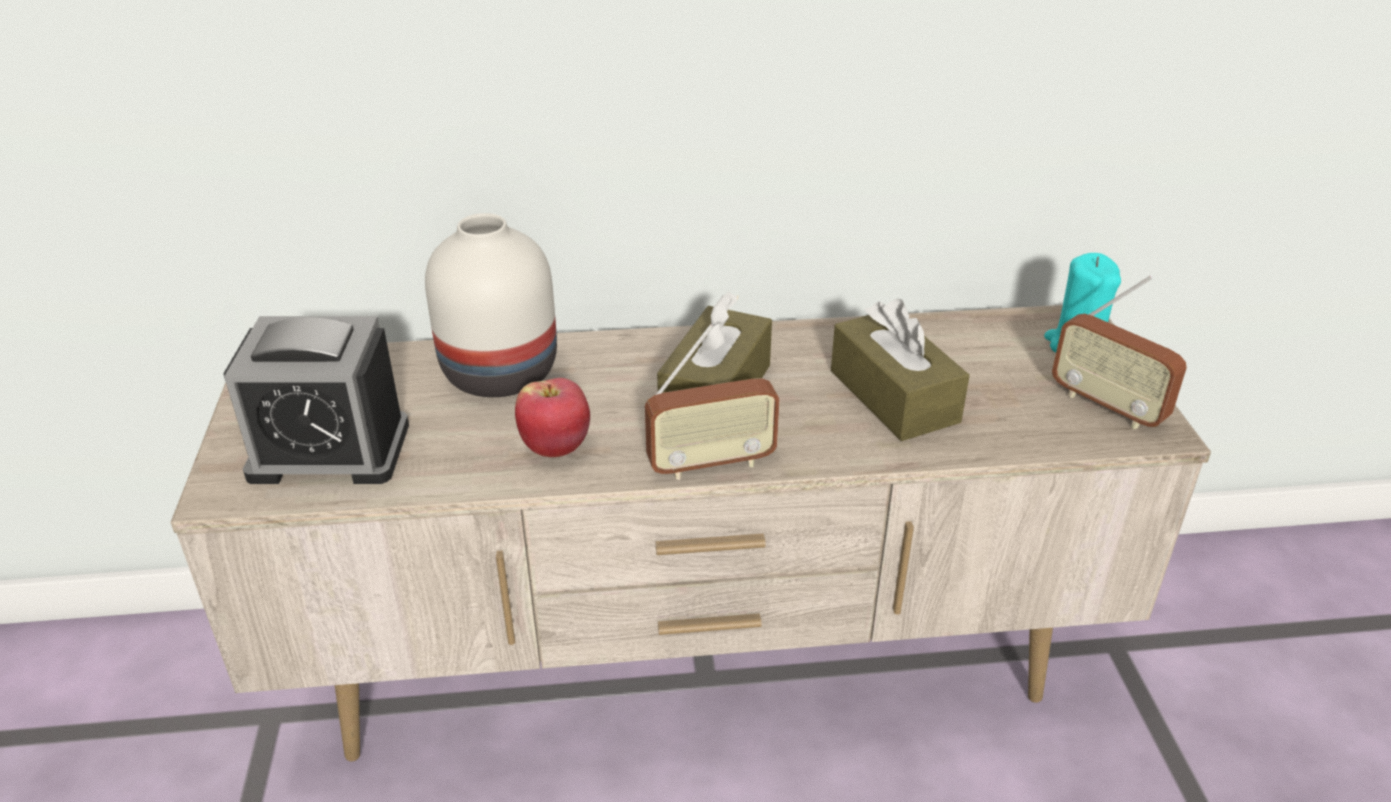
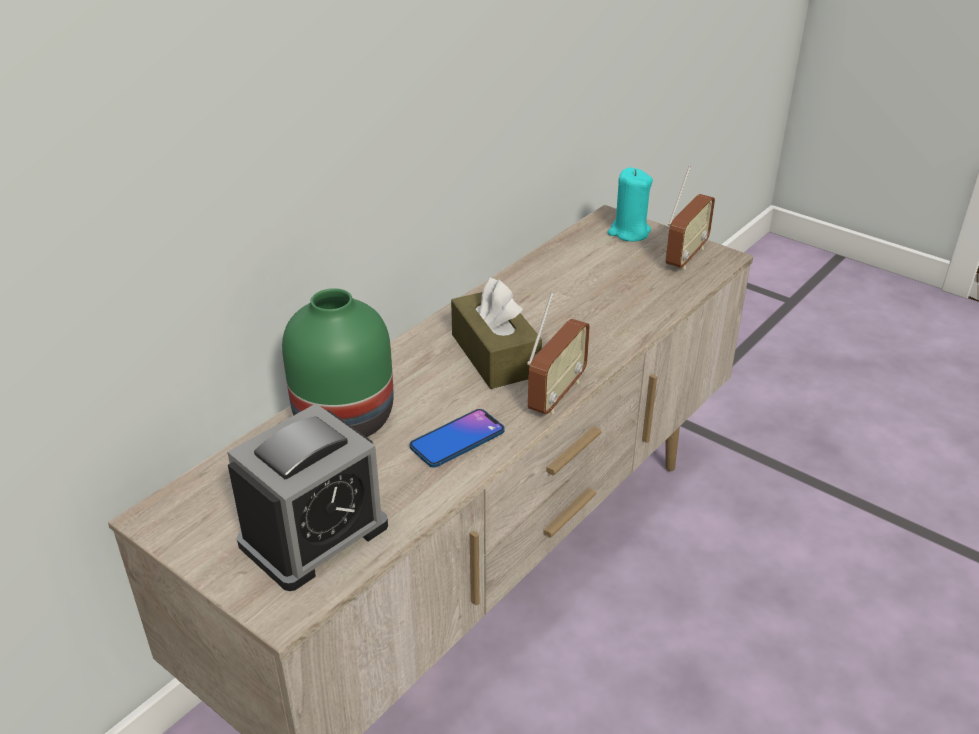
camera: 45 degrees left, 0 degrees up
white vase [425,213,557,397] -> green vase [282,288,394,437]
apple [515,378,590,457] -> phone [409,409,505,467]
brown tissue box [831,298,970,441] -> none
radio [1052,275,1187,429] -> radio turned 60 degrees counterclockwise [666,166,715,270]

